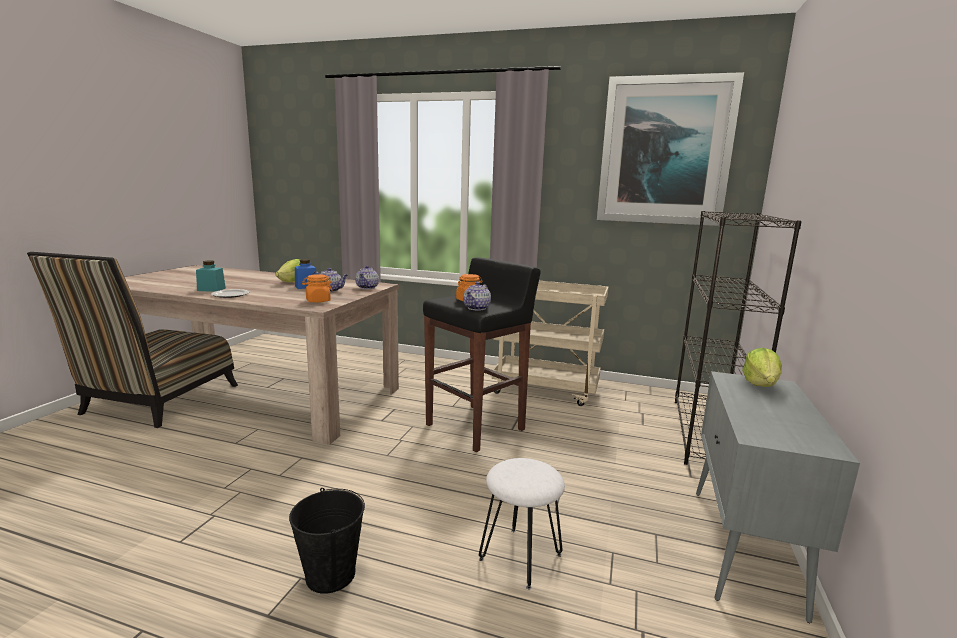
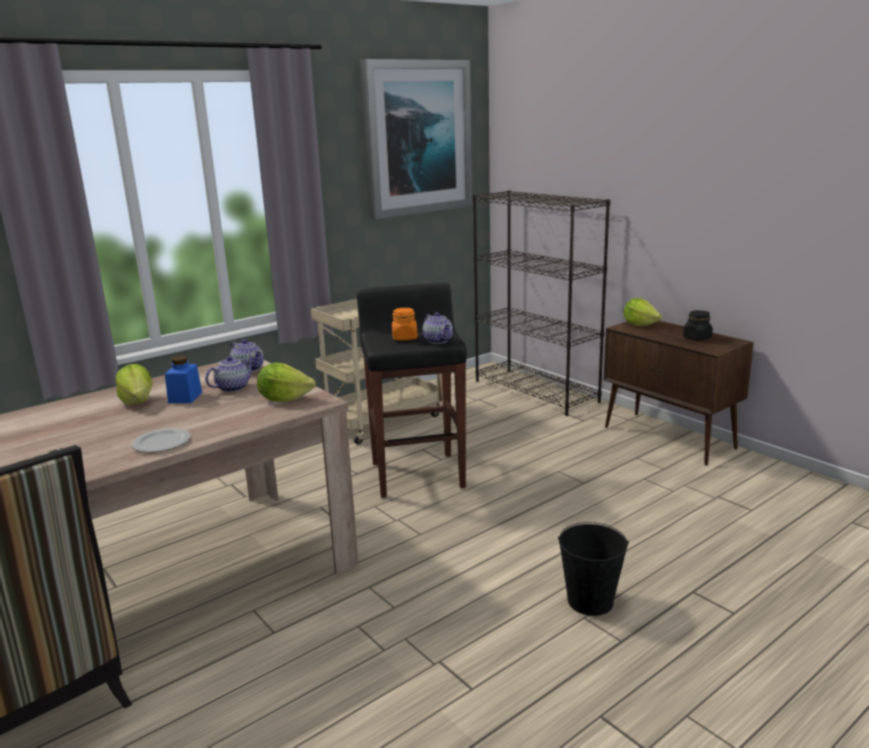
camera: 55 degrees left, 5 degrees up
turquoise jar [196,261,226,292] -> none
orange jar [302,274,333,303] -> lettuce [257,363,315,402]
white stool [479,458,565,590] -> none
grey cabinet [696,371,860,623] -> brown cabinet [603,321,754,466]
none -> black jar [683,310,713,341]

